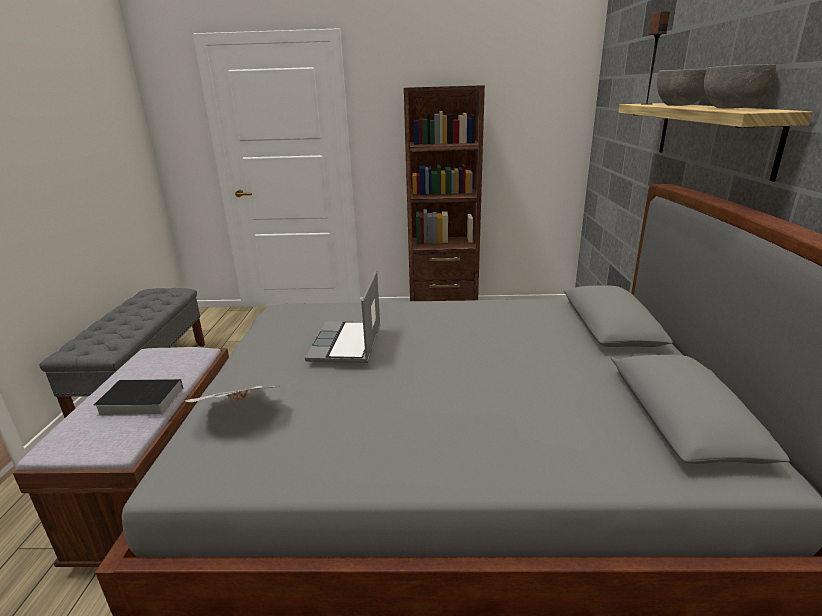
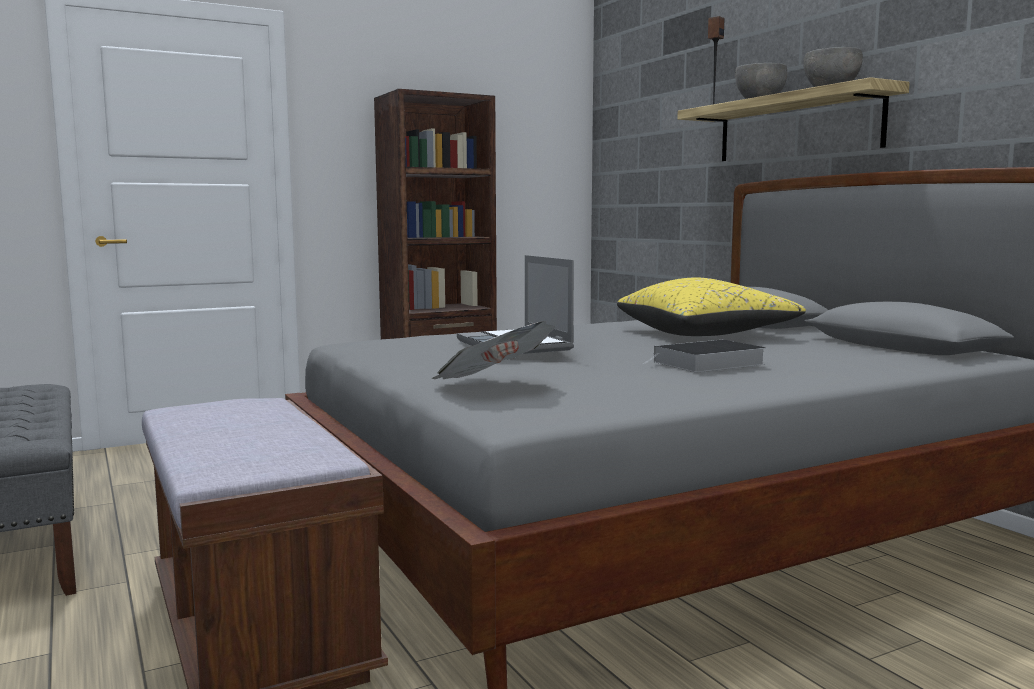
camera: 30 degrees left, 15 degrees down
book [94,379,183,416] -> book moved to [644,340,766,372]
none -> yellow pillow [617,277,806,336]

